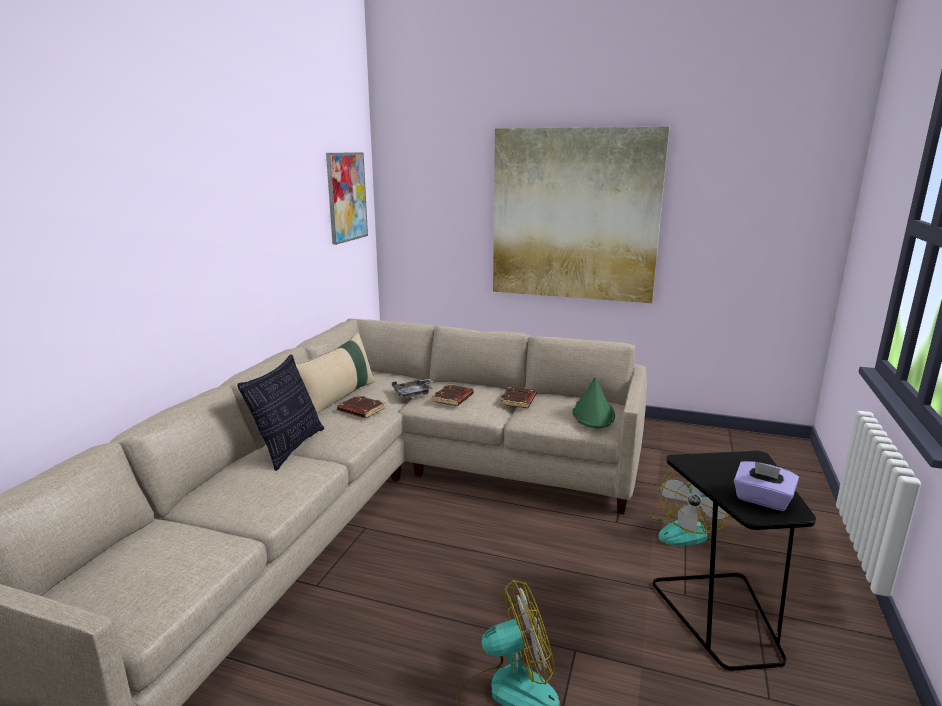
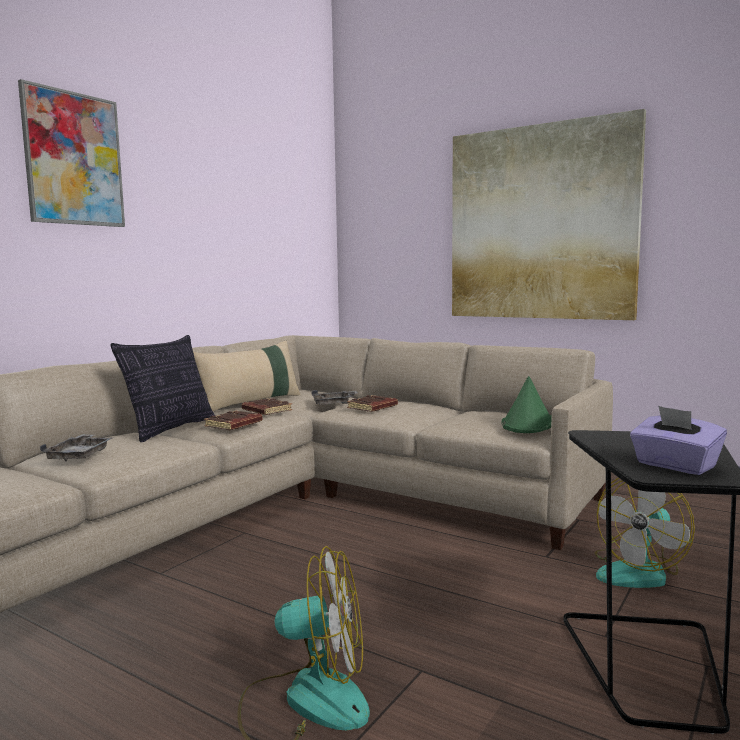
camera: 15 degrees right, 10 degrees down
picture [326,152,368,245] -> picture moved to [18,79,125,227]
brown book [500,387,536,408] -> brown book moved to [204,411,262,430]
none -> grey tray [40,434,112,461]

